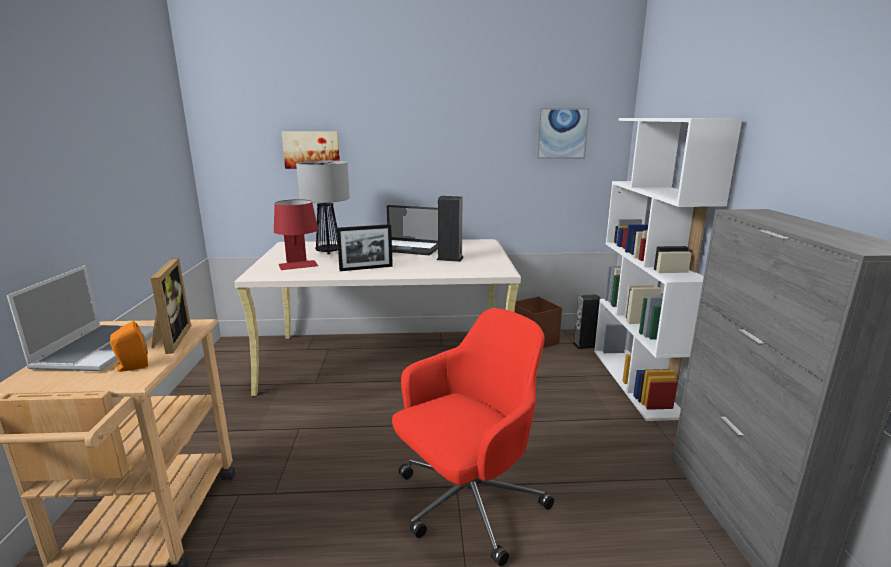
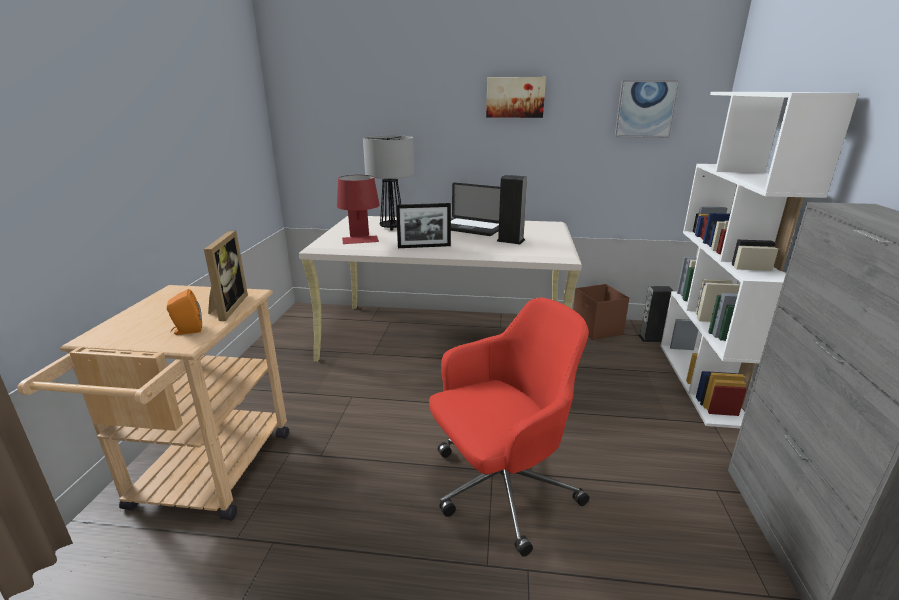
camera: 10 degrees right, 5 degrees up
laptop [7,265,154,371] -> none
picture [282,132,340,169] -> picture moved to [486,77,546,118]

